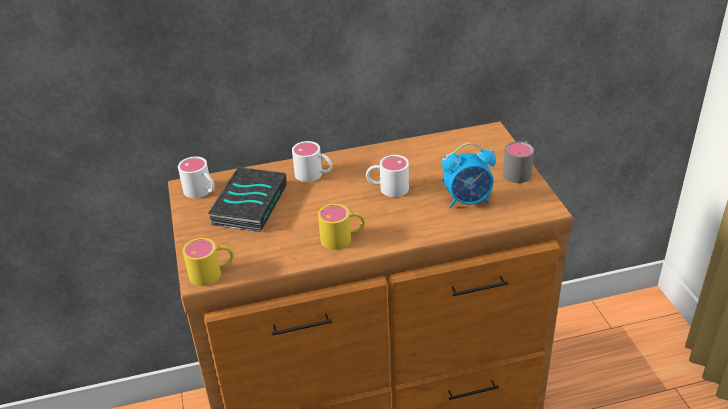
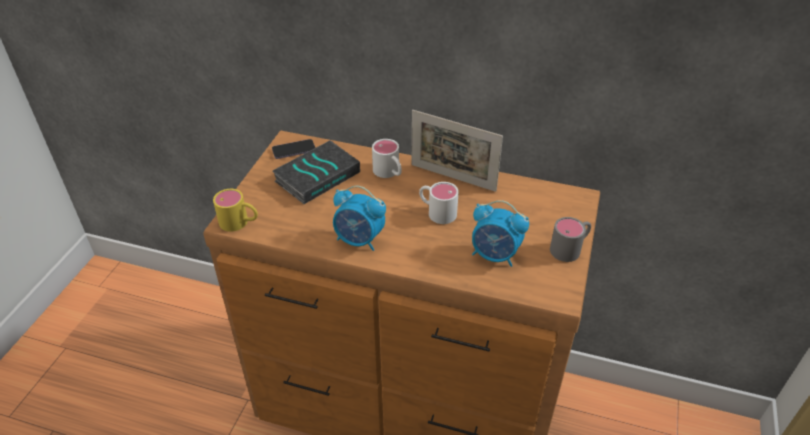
camera: 30 degrees right, 5 degrees up
white mug [178,157,215,198] -> phone [272,139,315,159]
yellow mug [318,204,365,250] -> alarm clock [333,186,386,251]
none -> picture frame [412,110,503,192]

